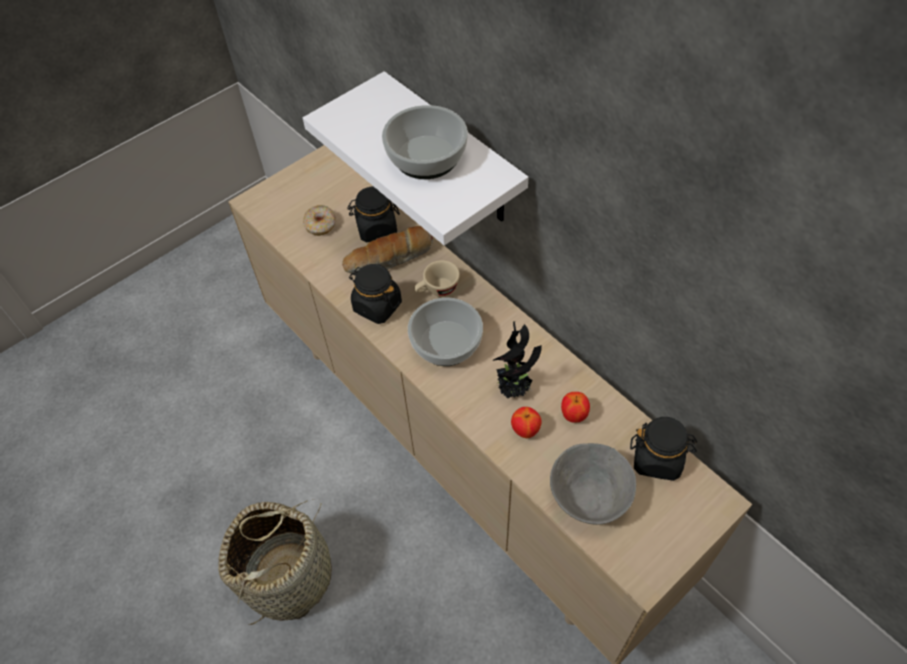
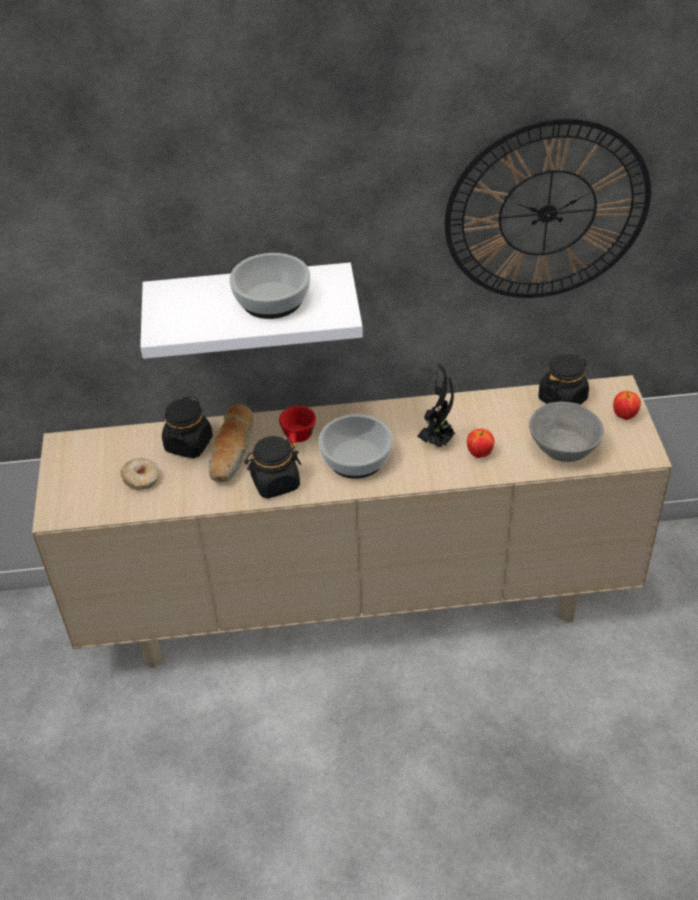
camera: 55 degrees left, 10 degrees down
basket [218,499,332,625] -> none
beige cup [414,260,460,297] -> red cup [279,406,316,444]
apple [561,392,590,423] -> apple moved to [613,391,641,420]
none -> wall clock [444,118,651,298]

